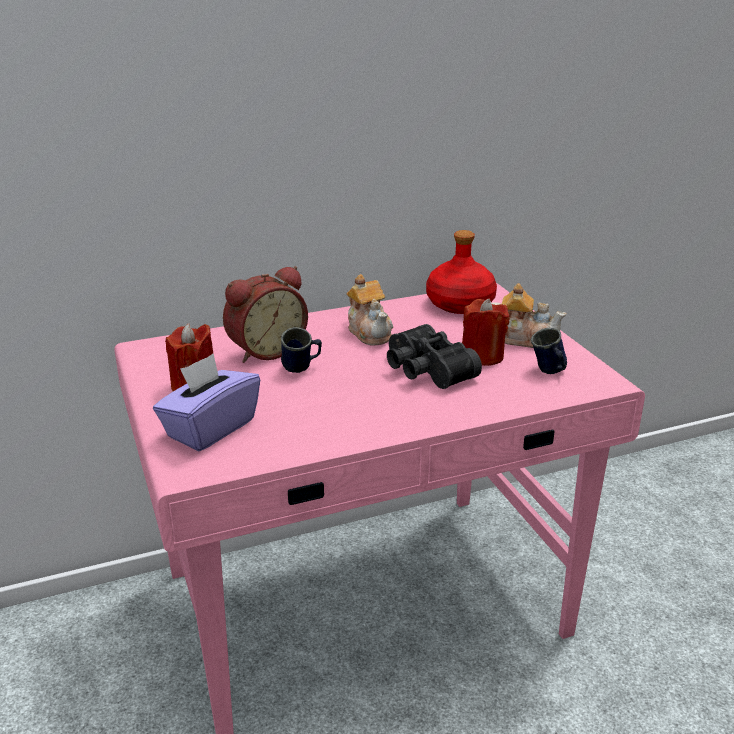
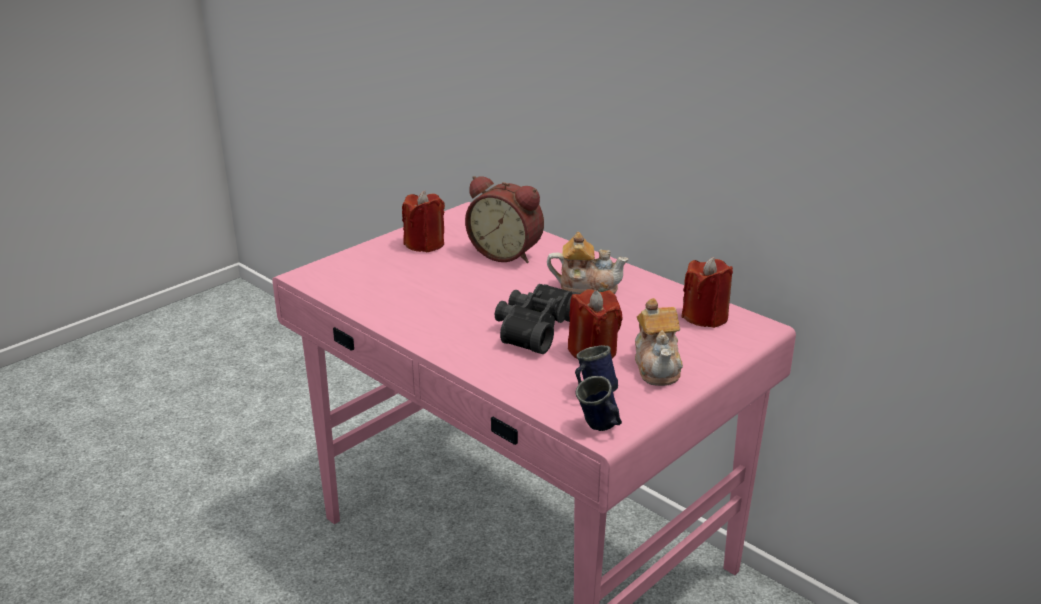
camera: 65 degrees right, 0 degrees up
purple tissue box [153,354,260,451] -> none
blue mug [281,327,322,373] -> blue mug moved to [576,376,622,431]
teapot [346,274,393,346] -> teapot turned 120 degrees counterclockwise [547,232,629,294]
red bottle [426,230,497,314] -> red candle [681,257,733,328]

